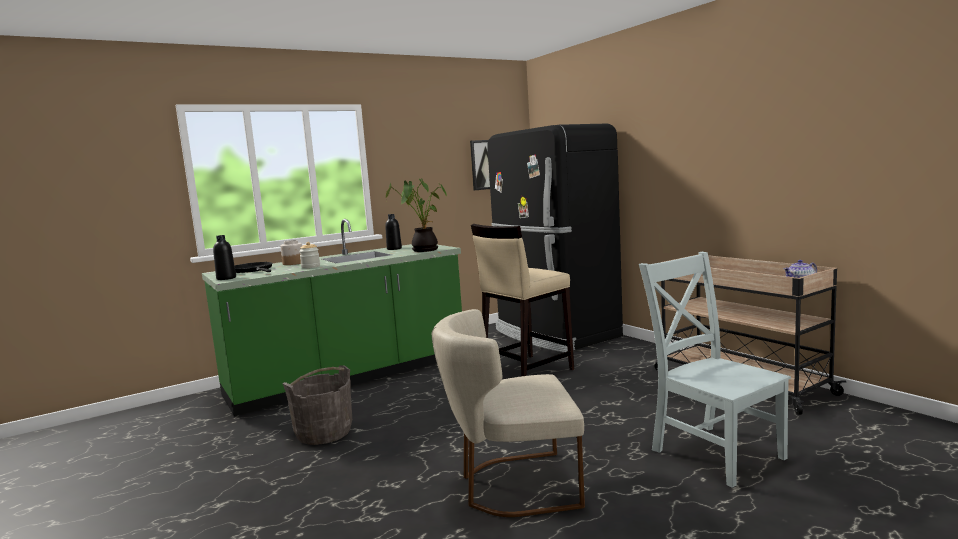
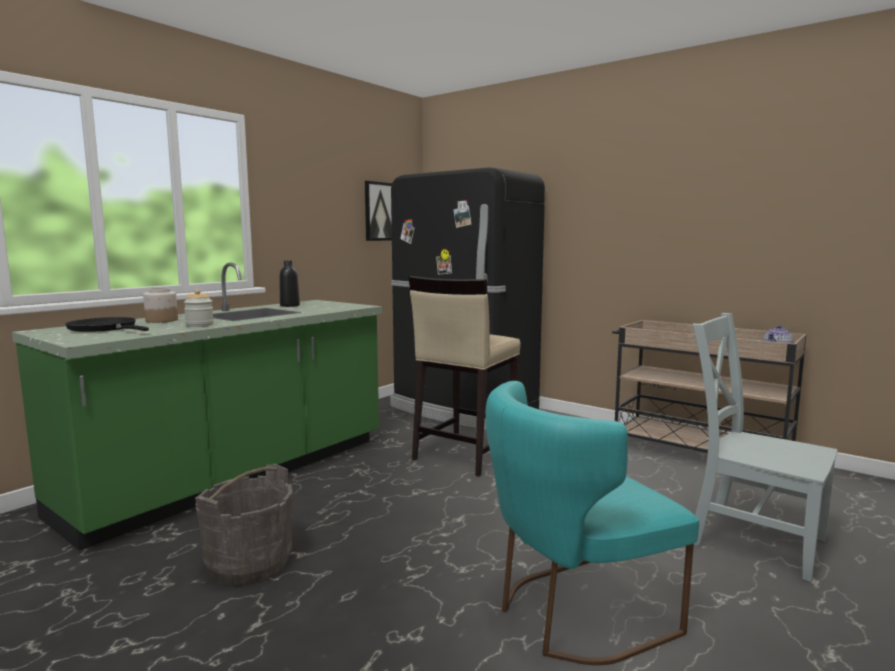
camera: 20 degrees left, 0 degrees up
black bottle [213,235,236,280] -> none
potted plant [386,178,447,252] -> none
beige chair [432,309,585,517] -> turquoise chair [485,381,699,665]

